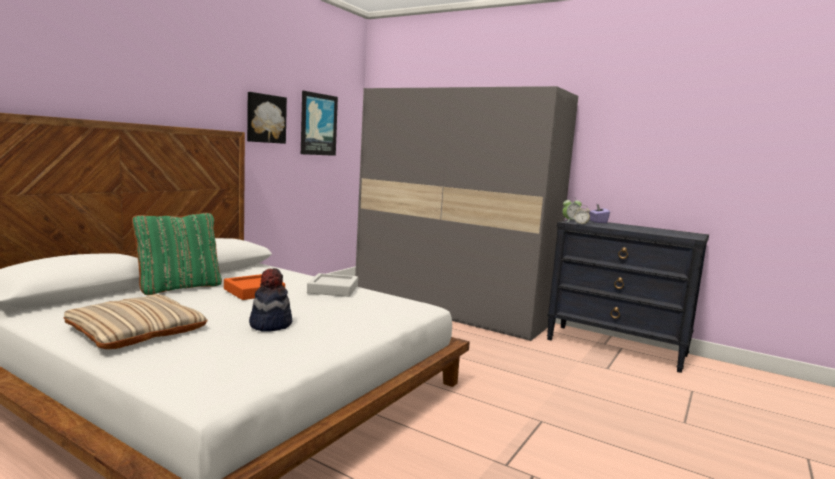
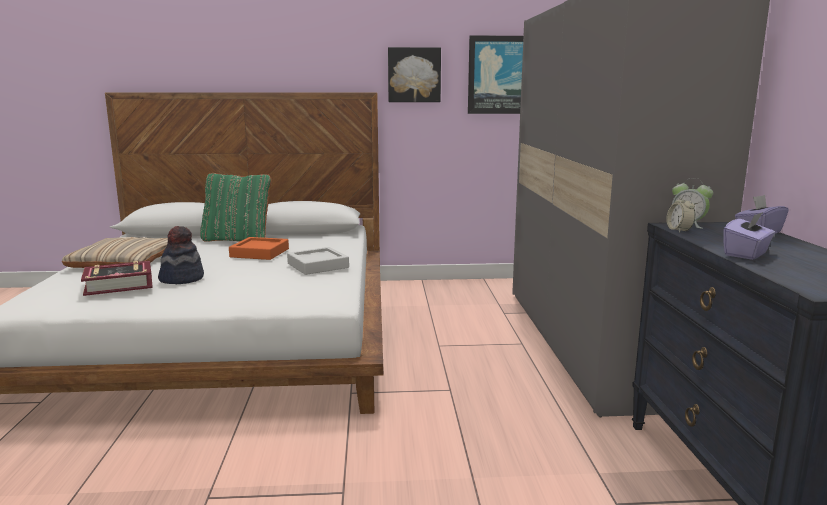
camera: 55 degrees right, 5 degrees up
none -> book [81,261,153,296]
none -> purple tissue box [723,212,775,260]

